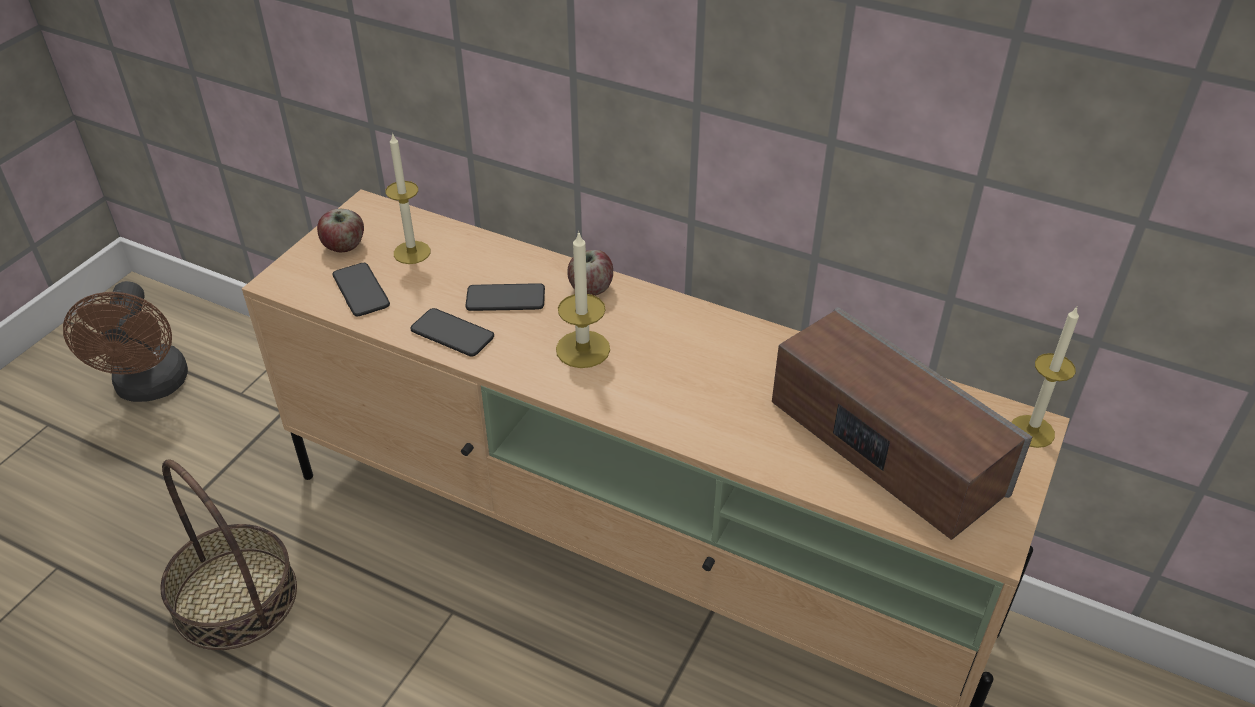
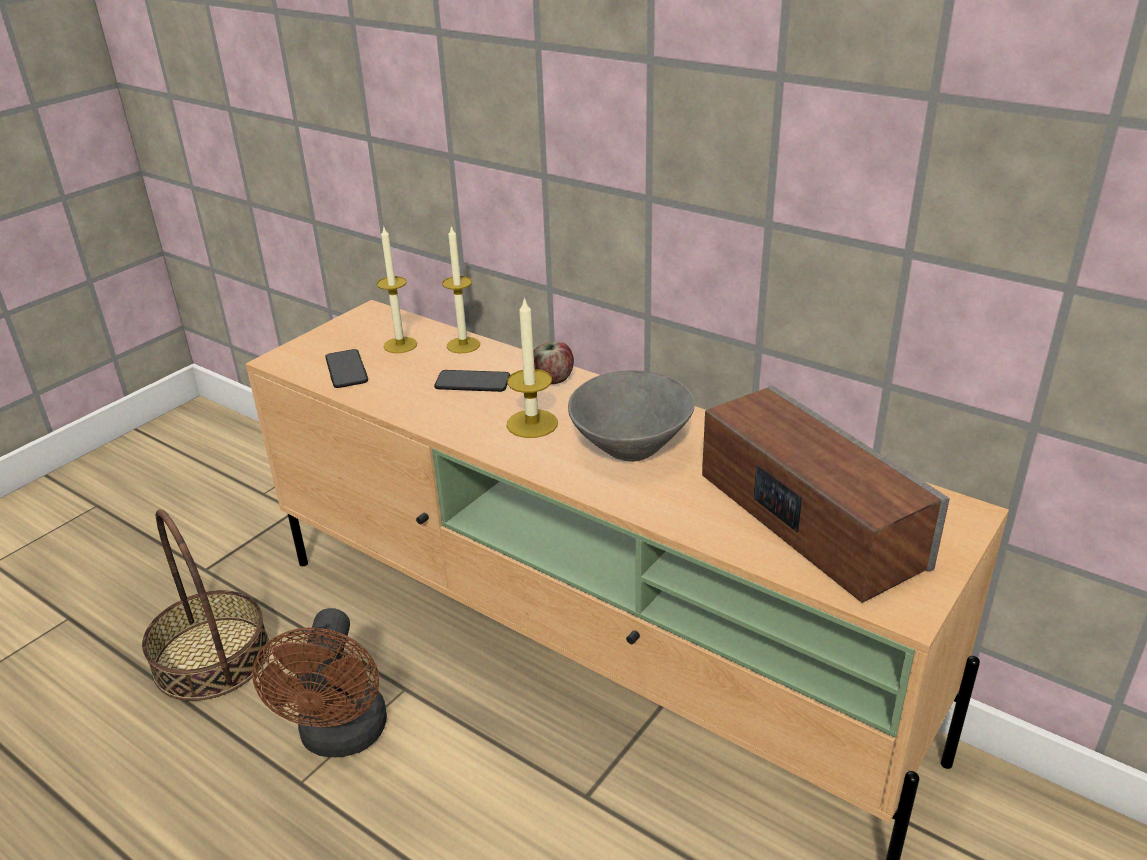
camera: 10 degrees right, 10 degrees down
brown fan [63,281,188,402] -> brown fan moved to [252,608,387,757]
apple [317,209,364,252] -> none
phone [410,308,494,357] -> none
candle [1011,307,1079,448] -> candle moved to [442,225,480,353]
none -> grey bowl [568,370,695,462]

